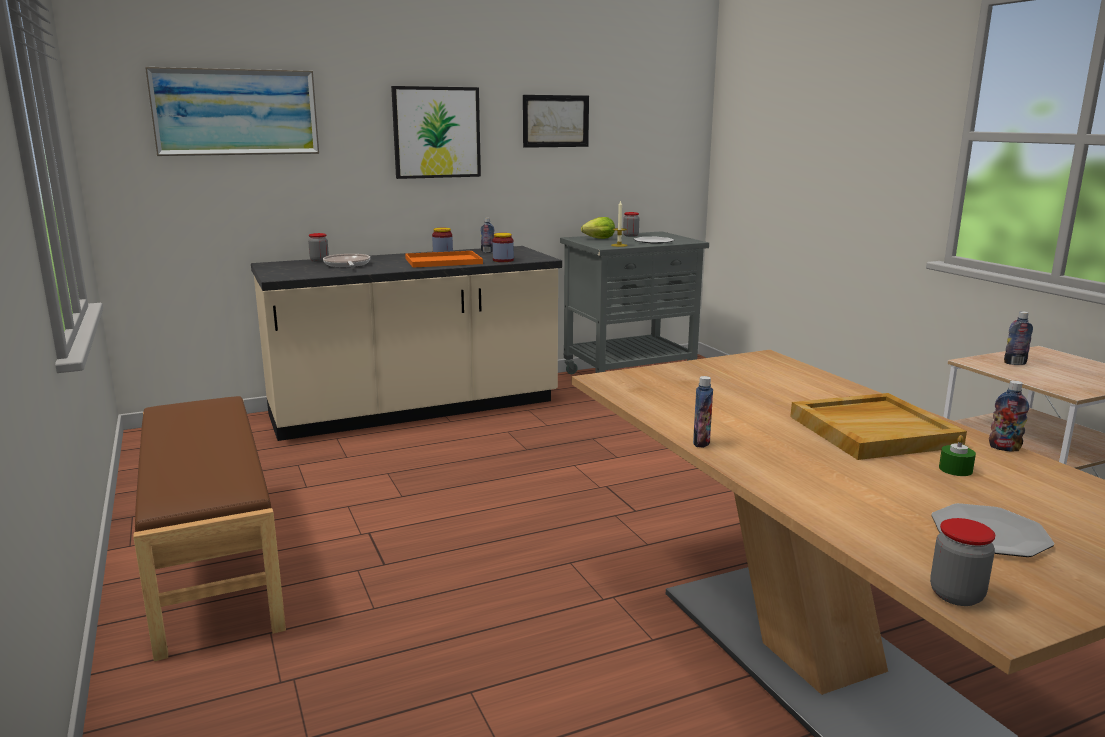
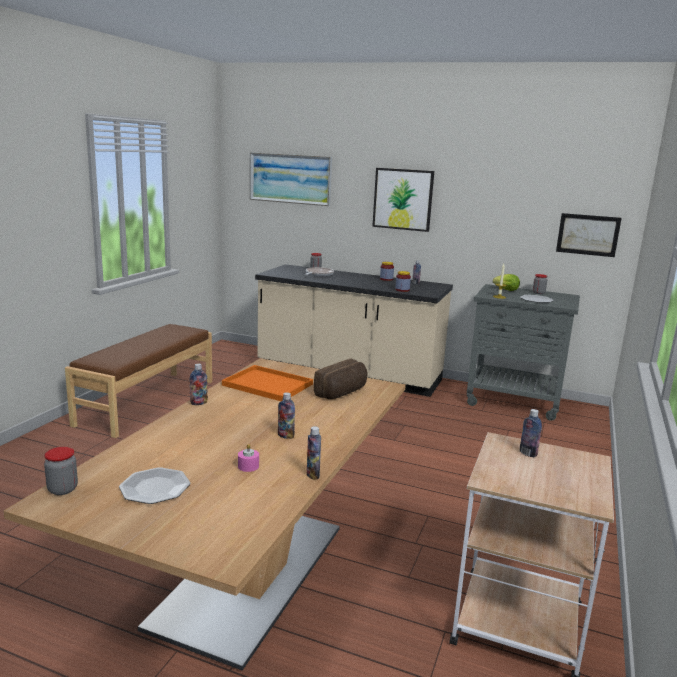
camera: 45 degrees right, 0 degrees up
orange tray [405,251,483,268] -> orange tray moved to [222,365,313,401]
picture [523,95,589,148] -> picture moved to [556,213,622,257]
beige tray [790,393,967,460] -> bottle [278,392,295,439]
green candle [939,435,976,476] -> pink candle [238,444,259,472]
none -> bread [314,359,368,399]

